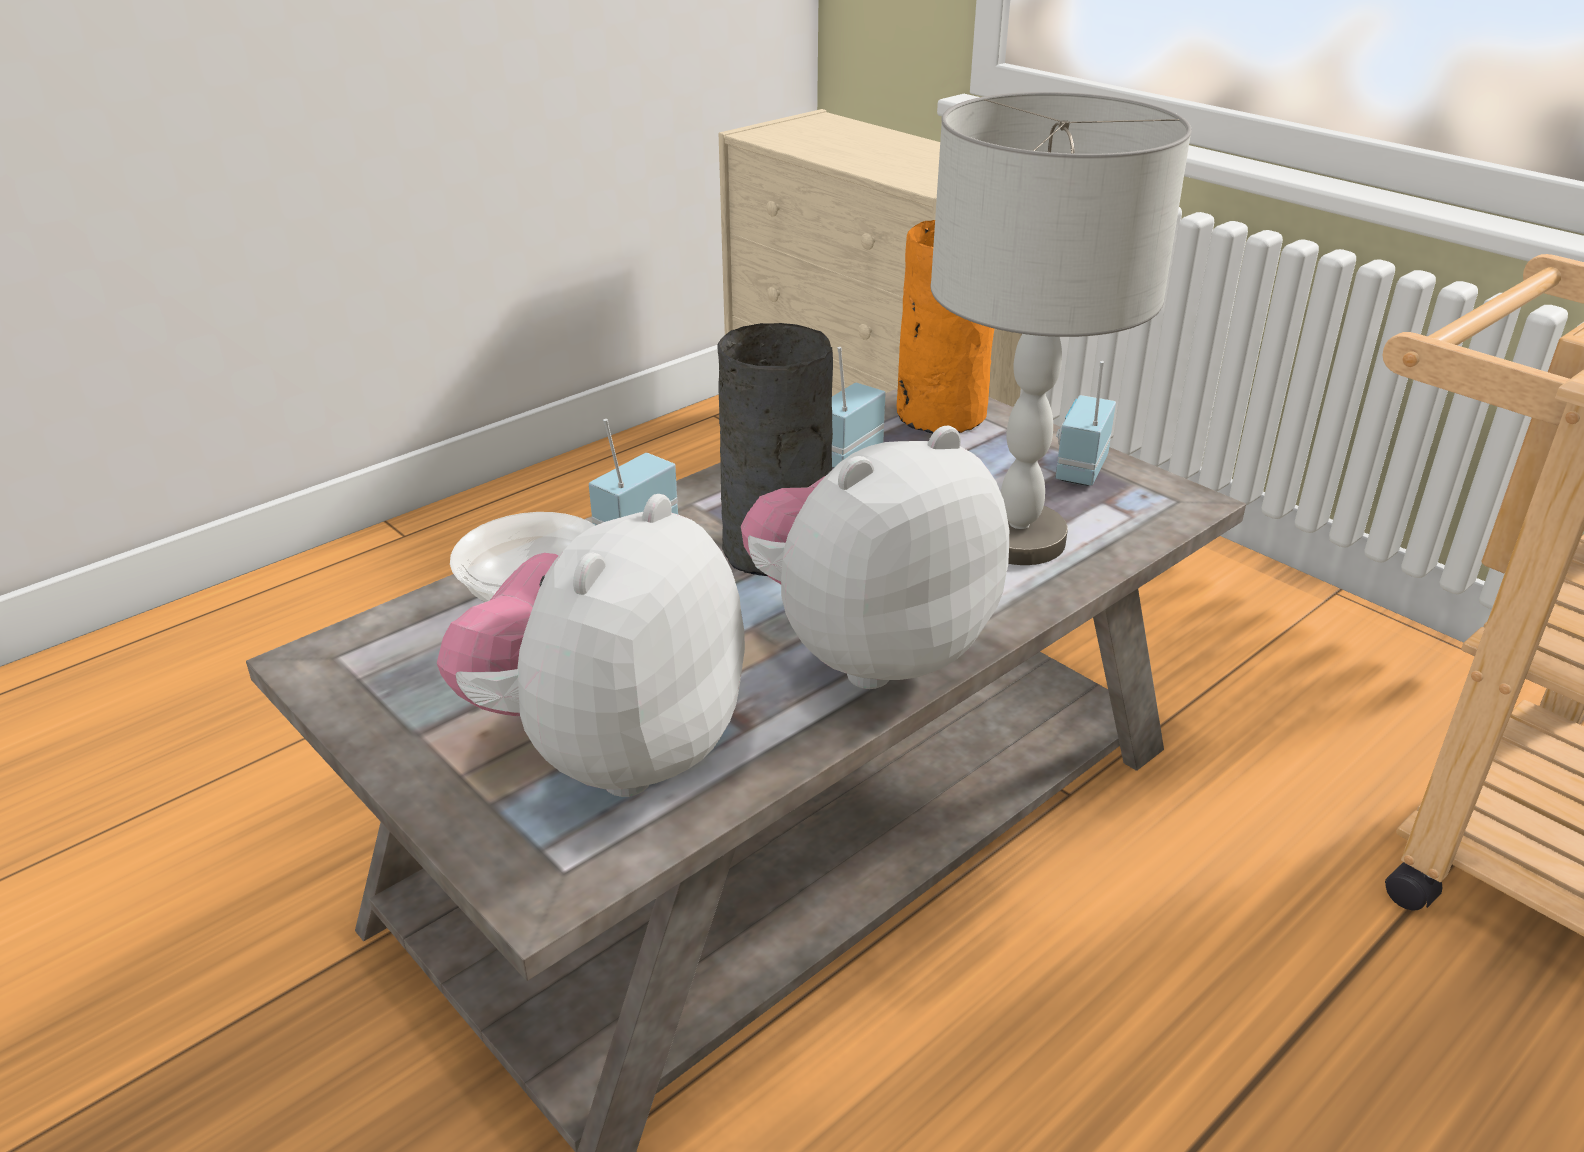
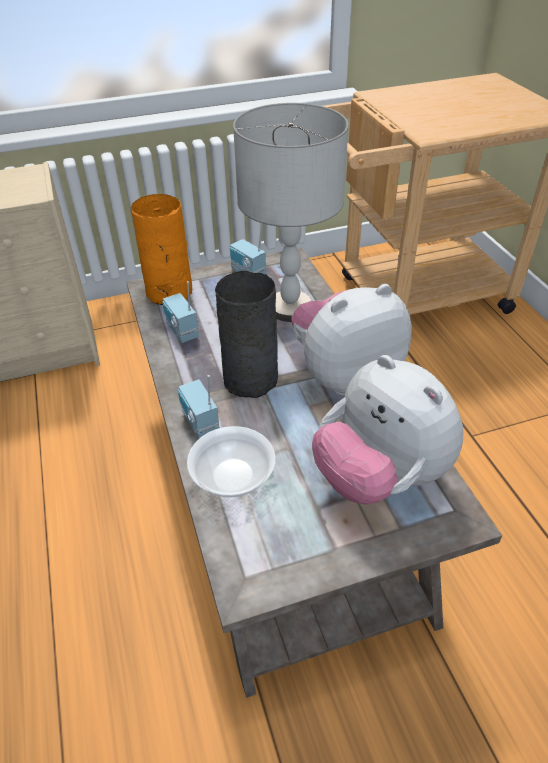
camera: 65 degrees left, 10 degrees up
plush toy [741,426,1009,689] -> plush toy turned 75 degrees clockwise [291,284,412,395]

